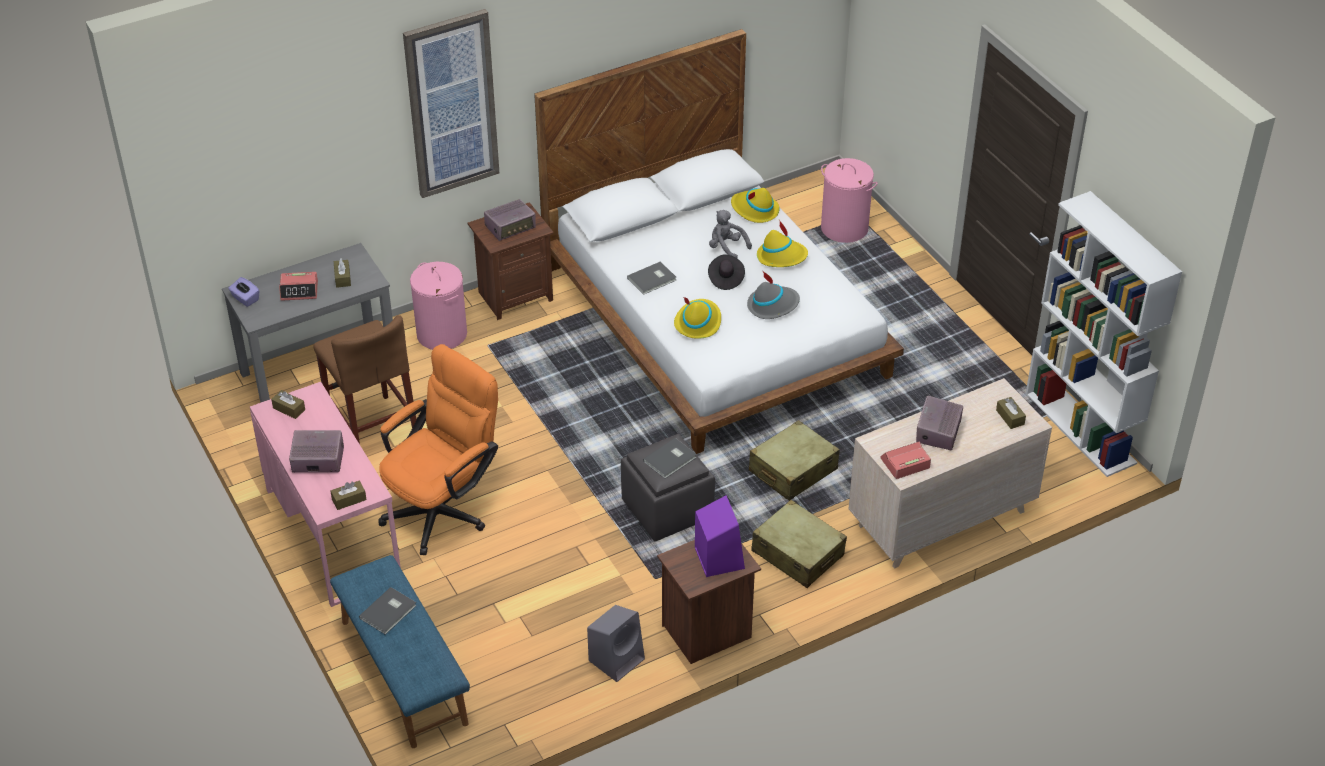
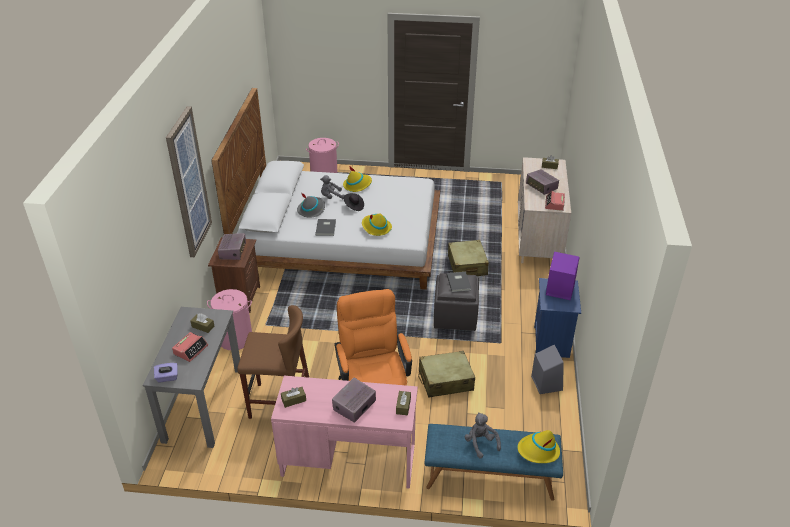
camera: 55 degrees left, 5 degrees down
grey book [359,587,417,635] -> grey plush toy [465,412,501,459]
brown nightstand [657,540,761,664] -> blue nightstand [534,278,581,358]
yellow hat [731,188,779,223] -> yellow hat moved to [517,430,560,463]
grey hat [747,271,800,319] -> grey hat moved to [297,193,325,218]
beige suitcase [751,500,847,588] -> beige suitcase moved to [418,351,475,398]
white bookcase [1025,191,1182,477] -> none

